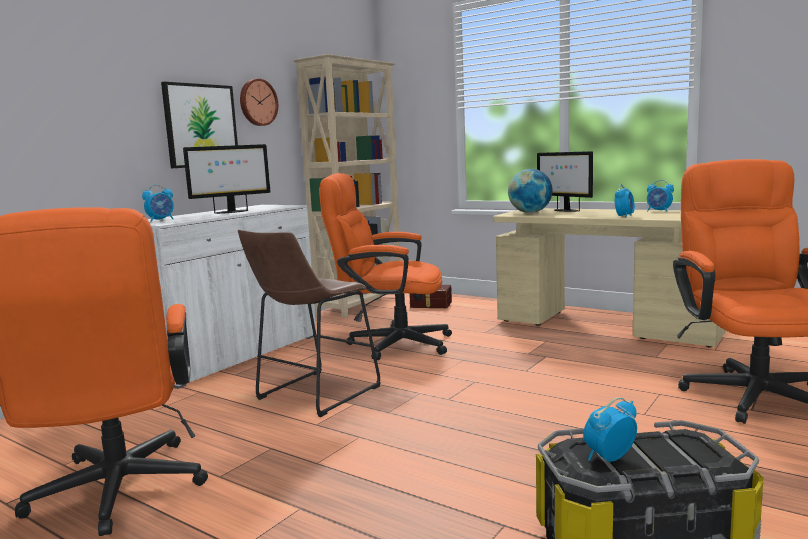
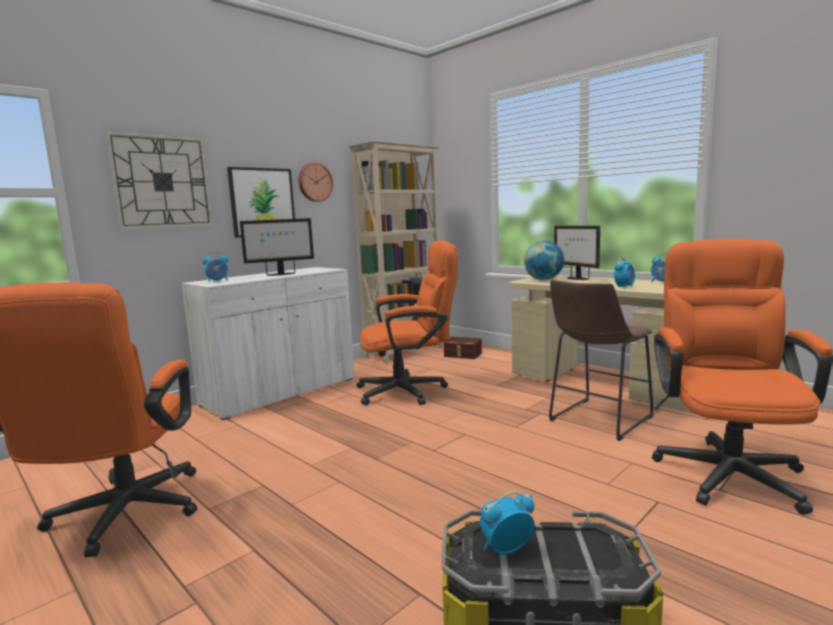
camera: 10 degrees right, 0 degrees up
brown stool [238,230,381,417] -> brown stool moved to [549,280,653,441]
orange office chair [319,173,452,360] -> orange office chair turned 150 degrees clockwise [357,240,458,405]
none -> wall clock [105,131,214,230]

